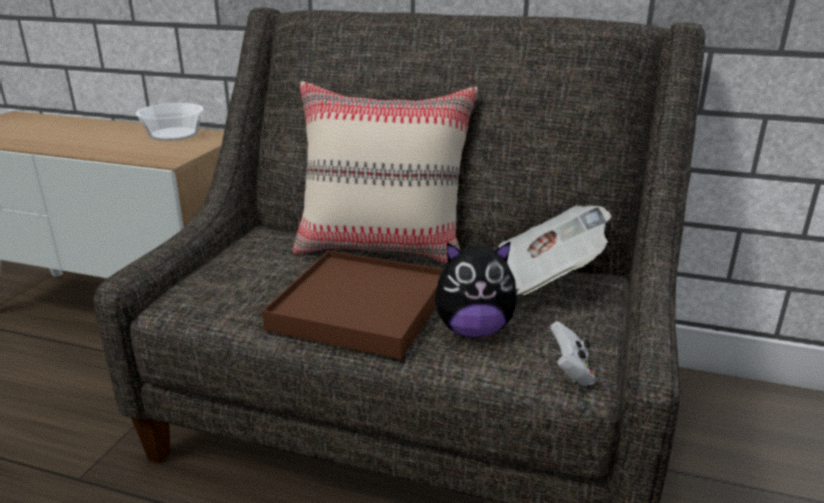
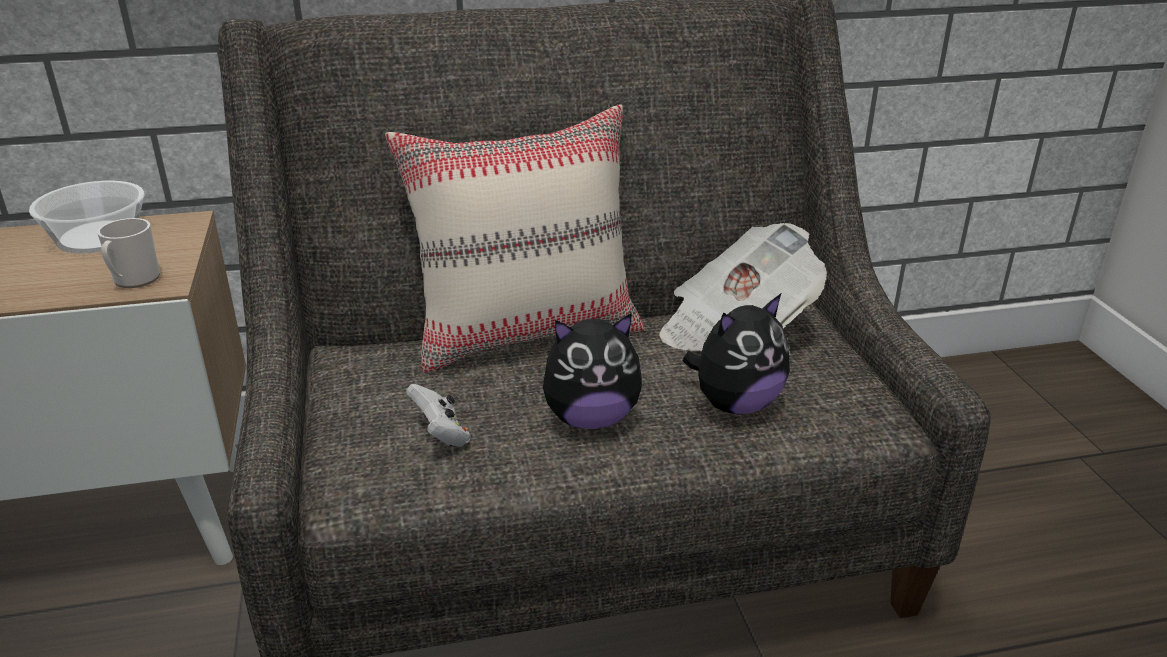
camera: 30 degrees left, 5 degrees up
brown tray [262,251,443,359] -> plush toy [543,313,643,429]
white game controller [550,321,595,386] -> white game controller moved to [406,384,470,447]
none -> mug [97,218,160,288]

